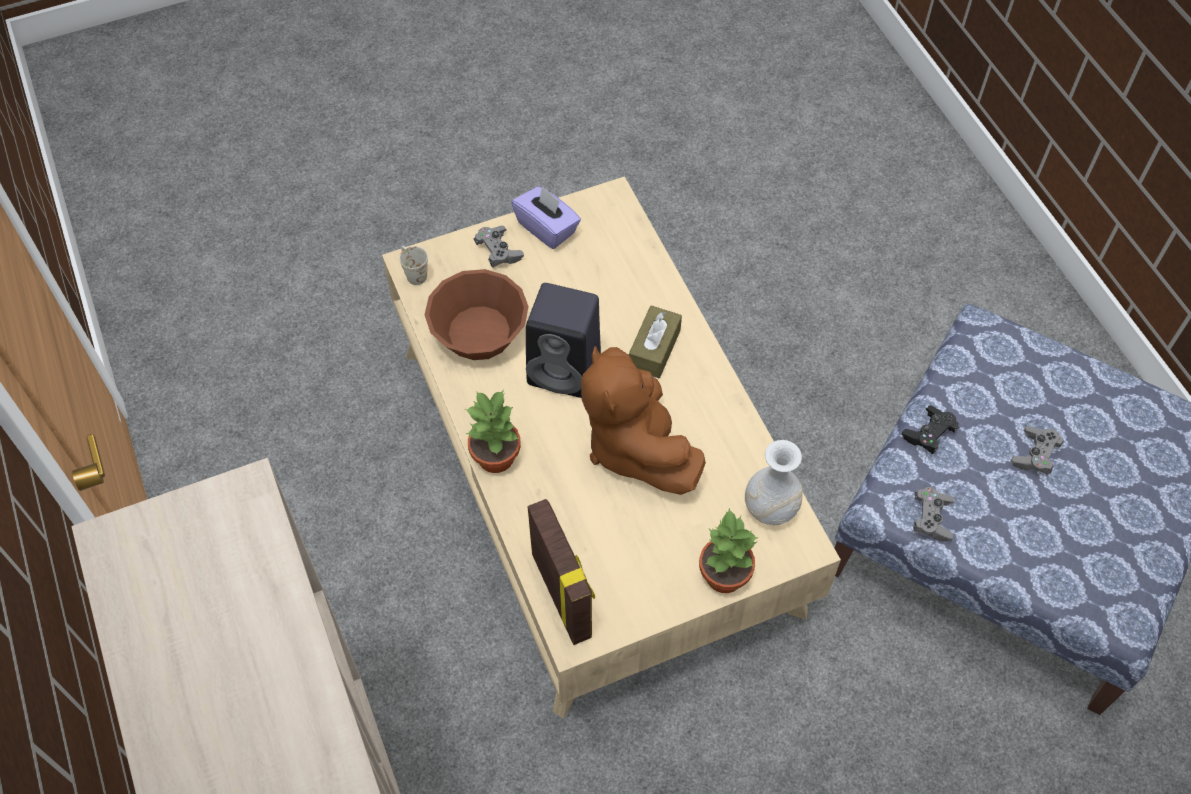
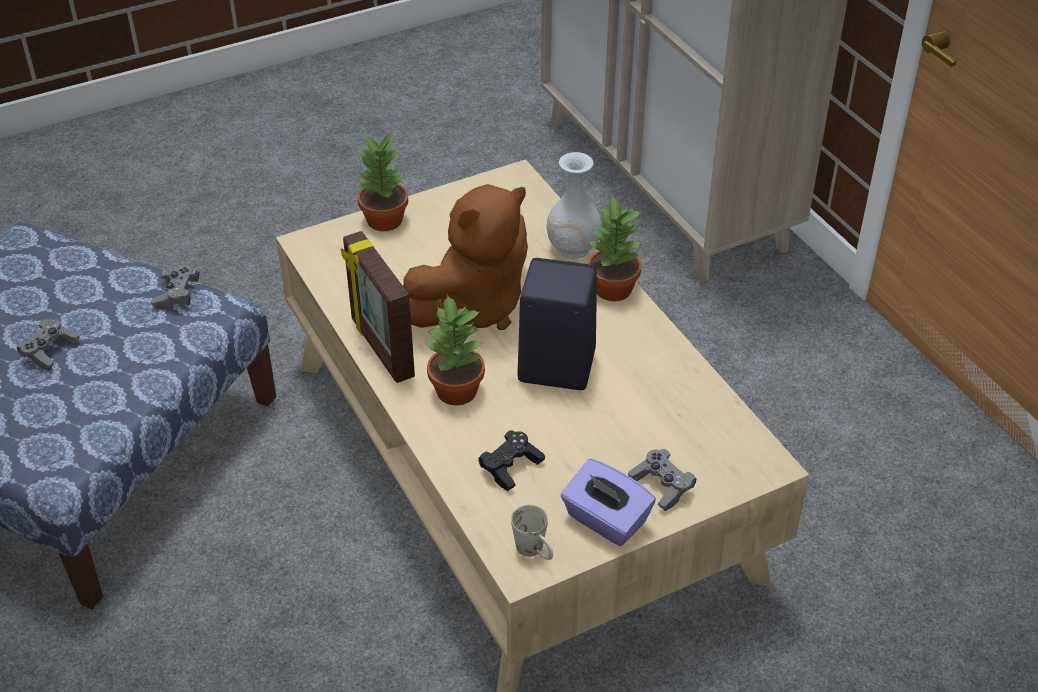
camera: 175 degrees right, 15 degrees down
white mug [399,246,428,285] -> white mug moved to [511,504,553,560]
brown bowl [425,269,529,360] -> none
picture frame [528,499,595,645] -> picture frame moved to [341,231,415,383]
brown plush toy [581,346,706,495] -> brown plush toy turned 75 degrees clockwise [403,184,528,330]
brown tissue box [629,306,682,378] -> potted plant [425,294,485,405]
white vase [745,440,802,525] -> white vase moved to [547,152,601,259]
black game controller [902,405,960,454] -> black game controller moved to [478,430,545,491]

